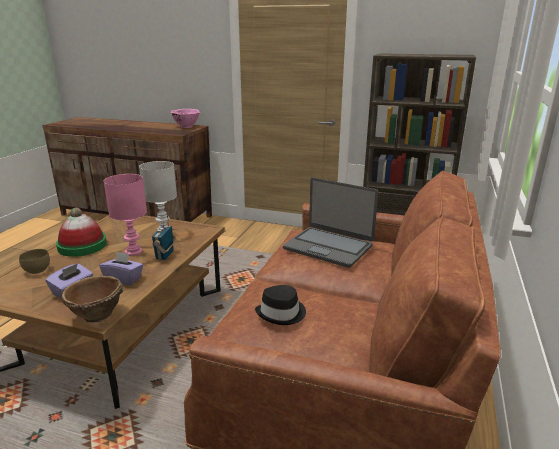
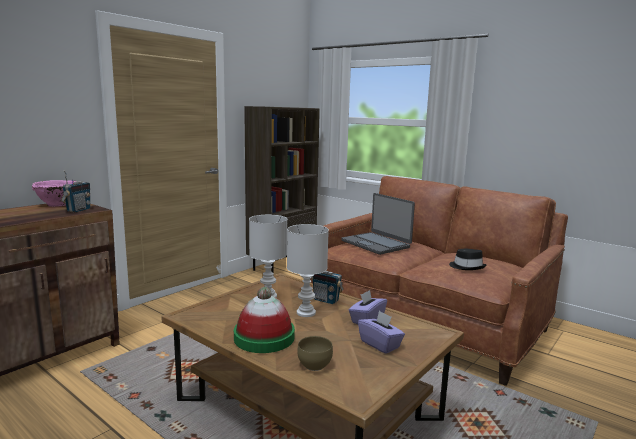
camera: 70 degrees left, 10 degrees down
brown bowl [62,276,123,322] -> none
pink table lamp [104,174,147,256] -> white table lamp [287,224,329,317]
laptop [283,178,378,268] -> laptop turned 90 degrees clockwise [341,193,415,255]
none -> radio [61,170,90,212]

